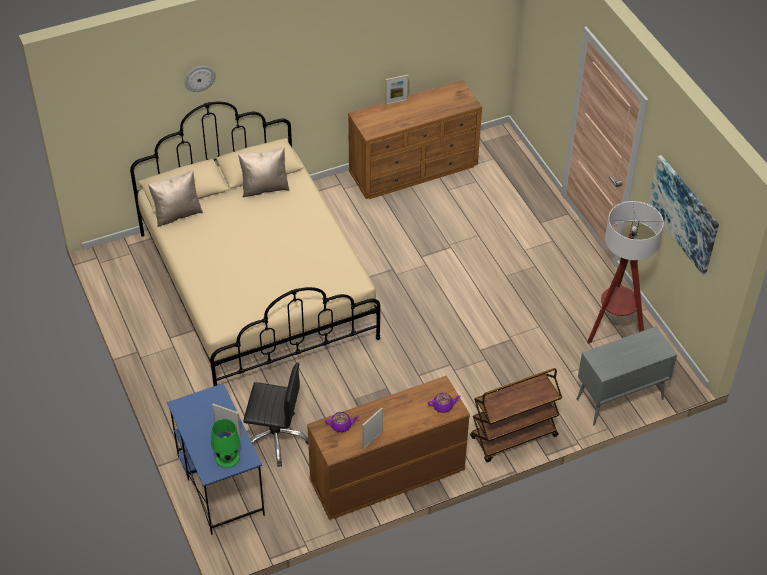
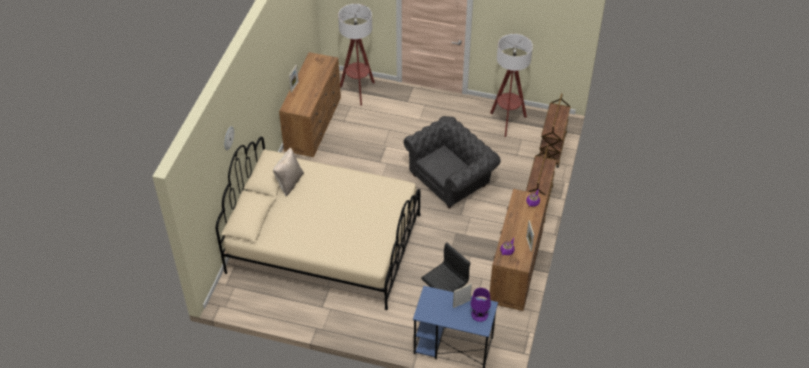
camera: 50 degrees left, 0 degrees up
beige pillow [148,170,203,227] -> none
green table lamp [211,419,240,468] -> purple table lamp [471,288,491,322]
grey cabinet [576,326,677,425] -> brown cart [539,93,571,168]
picture [648,155,719,275] -> none
none -> floor lamp [338,4,375,105]
none -> grey armchair [404,116,501,208]

